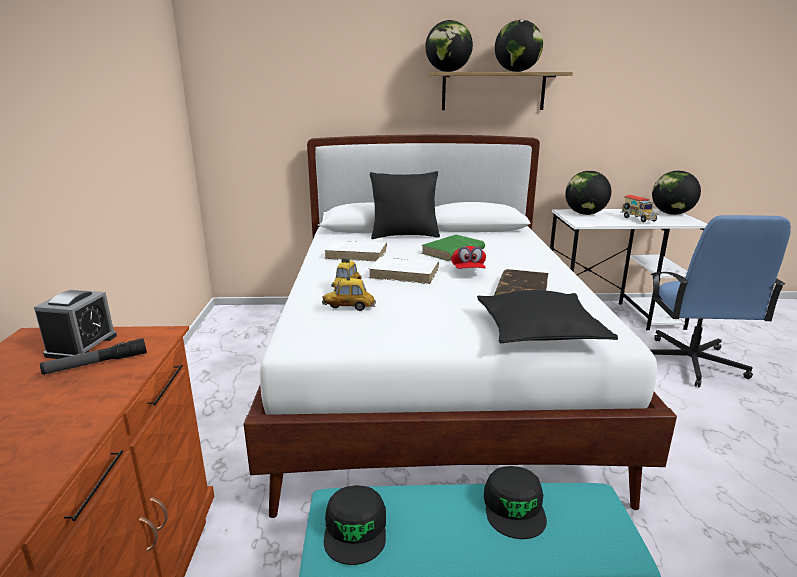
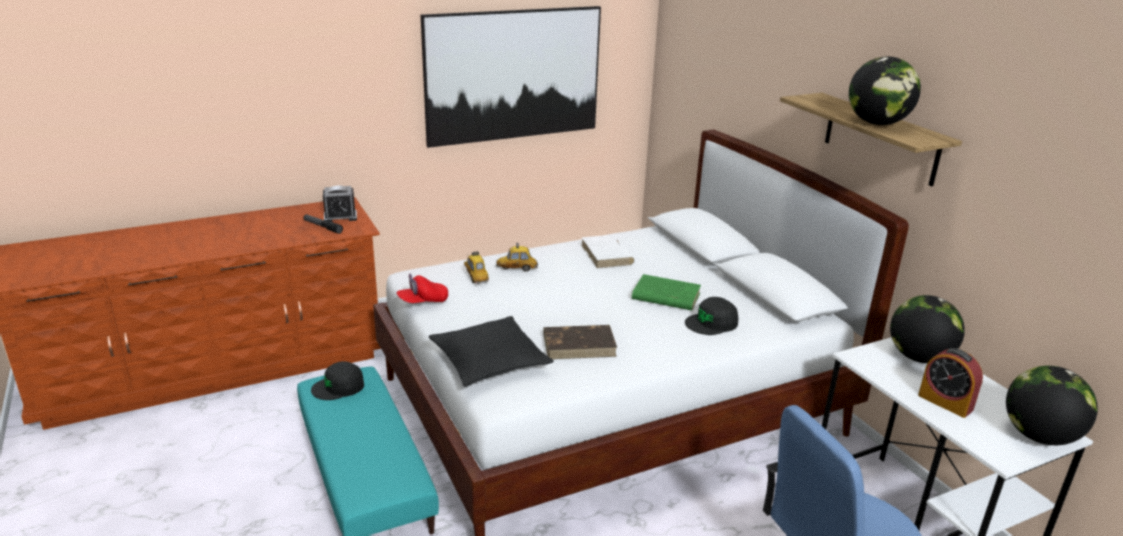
camera: 65 degrees right, 5 degrees up
white book [369,257,439,284] -> none
black pillow [370,171,440,239] -> none
globe [425,20,473,72] -> none
red cap [451,246,486,269] -> red cap moved to [396,274,448,303]
black cap [484,466,547,539] -> black cap moved to [685,297,738,335]
toy truck [621,195,659,222] -> alarm clock [918,348,983,418]
none -> picture [421,6,601,148]

